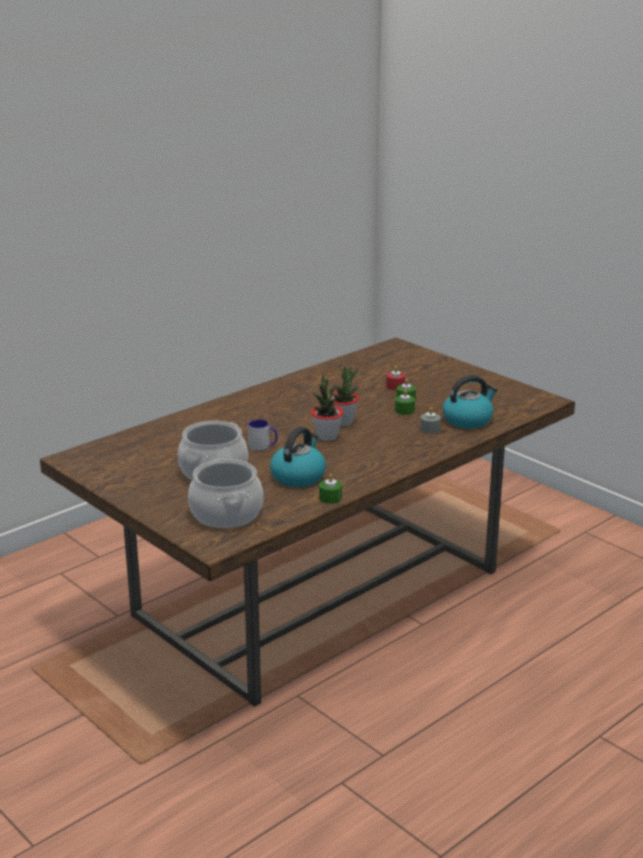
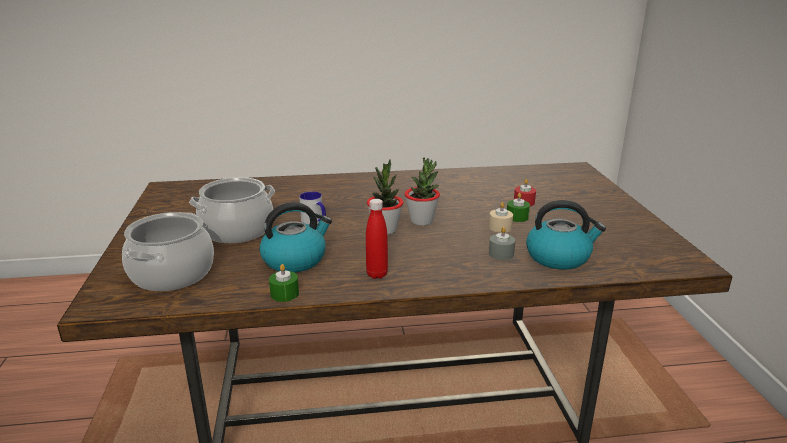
camera: 35 degrees right, 0 degrees up
green candle [395,389,415,415] -> beige candle [489,202,513,233]
none -> red bottle [366,199,388,279]

